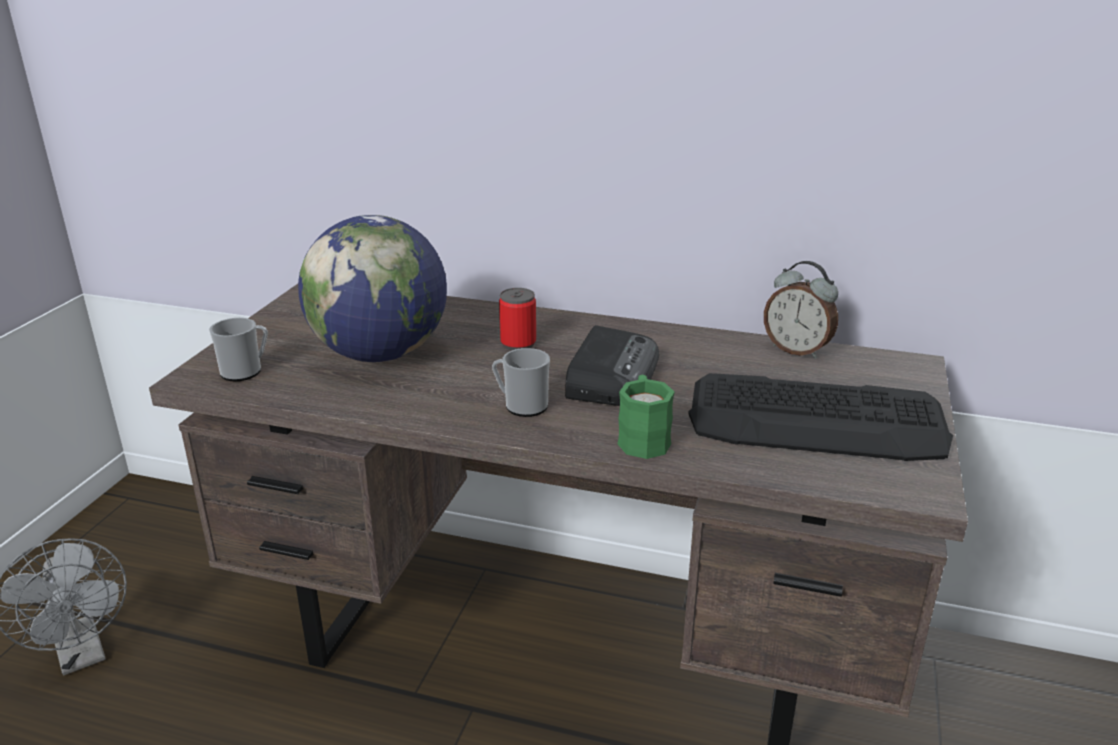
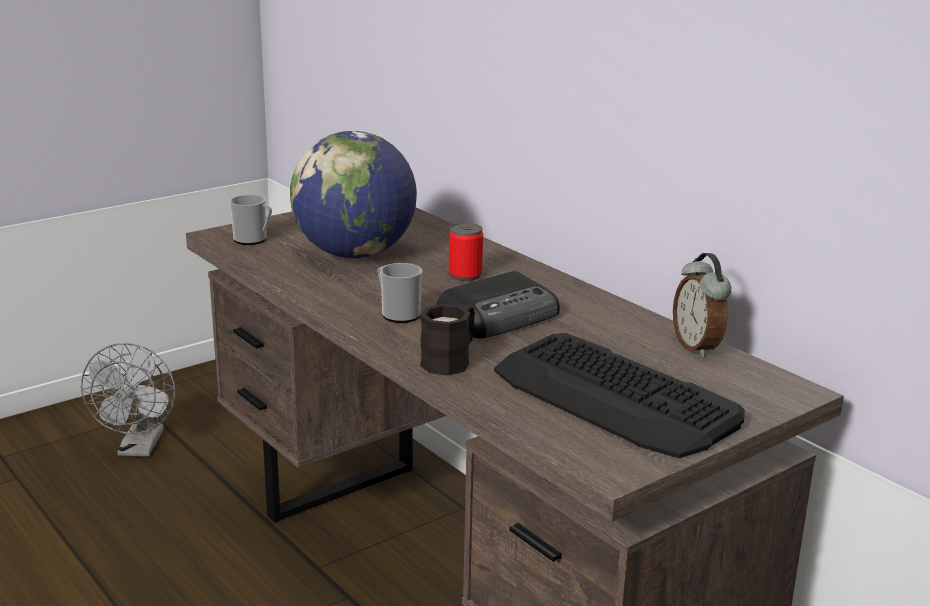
camera: 35 degrees right, 5 degrees down
green mug [618,375,675,459] -> black mug [420,304,475,376]

